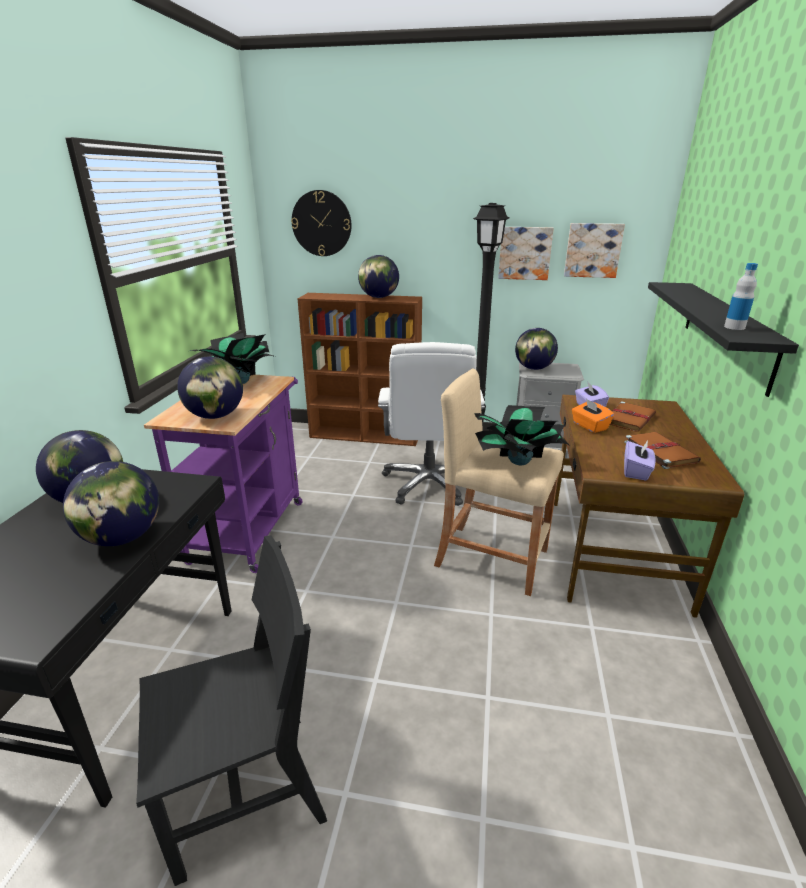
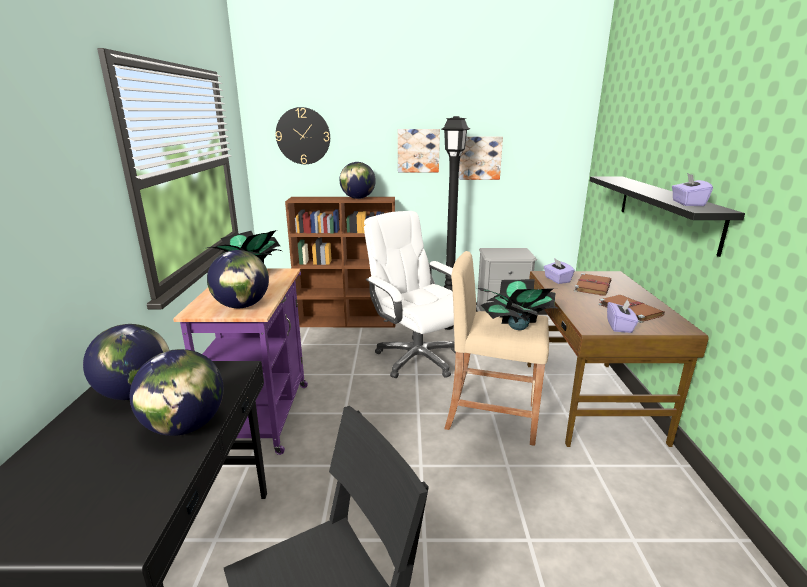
camera: 10 degrees left, 5 degrees down
white office chair [378,342,485,506] -> white office chair turned 150 degrees clockwise [364,211,456,378]
globe [515,328,558,370] -> none
picture [564,223,625,278] -> picture moved to [398,129,440,172]
orange tissue box [572,399,614,433] -> none
bottle [724,263,758,330] -> purple tissue box [672,173,713,206]

